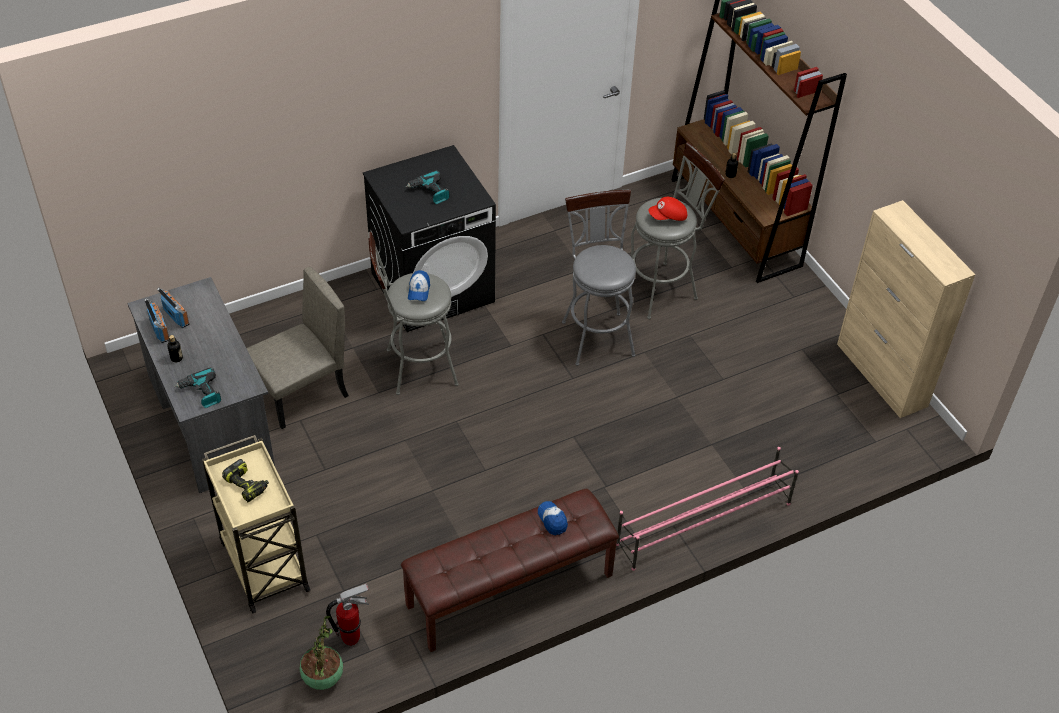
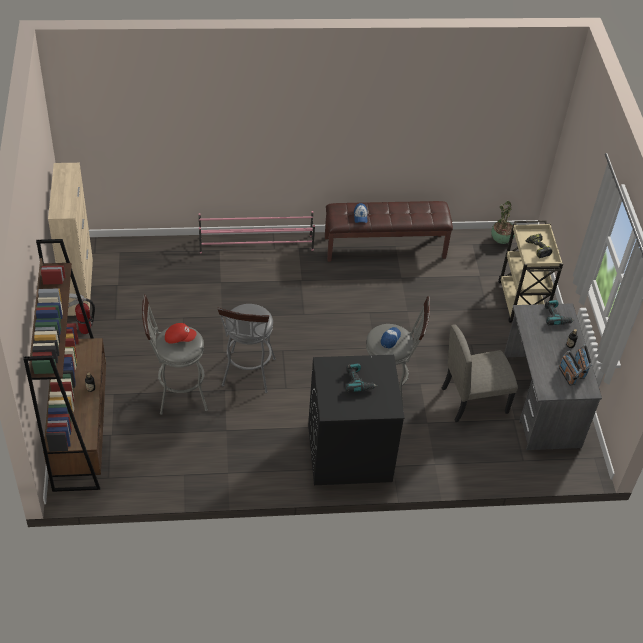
camera: 160 degrees left, 0 degrees up
fire extinguisher [326,583,369,646] -> fire extinguisher moved to [68,293,95,334]

